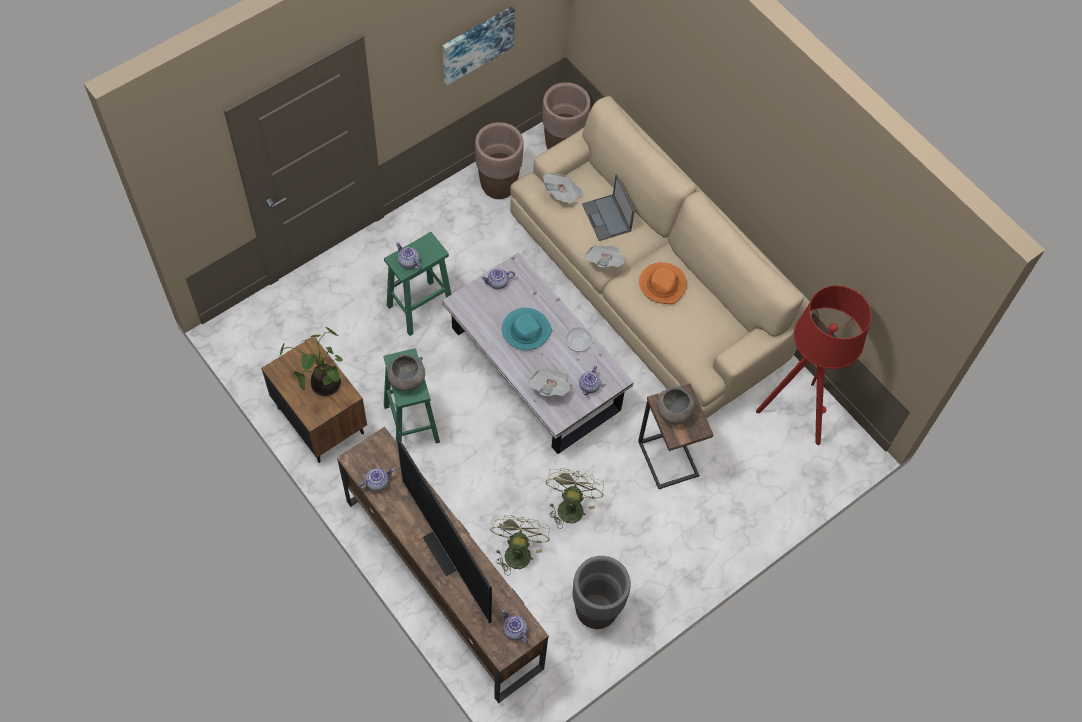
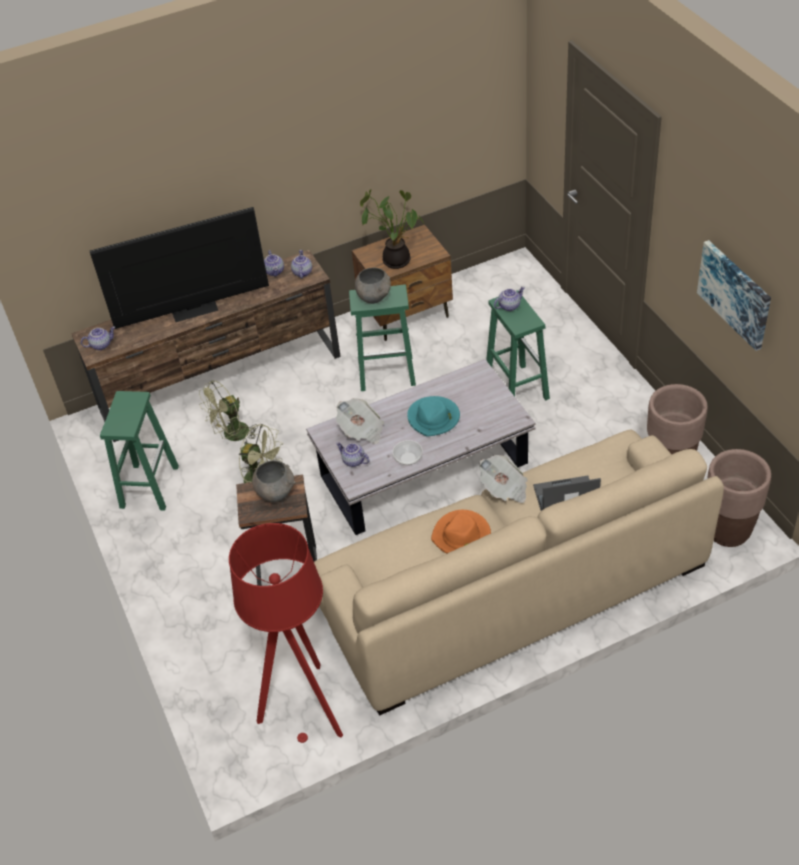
camera: 110 degrees right, 15 degrees down
teapot [481,268,515,289] -> teapot moved to [291,250,312,279]
green fan [490,515,550,576] -> green fan turned 120 degrees clockwise [199,380,258,444]
newspaper [542,172,585,204] -> none
grey planter [572,556,631,629] -> green stool [100,391,179,511]

